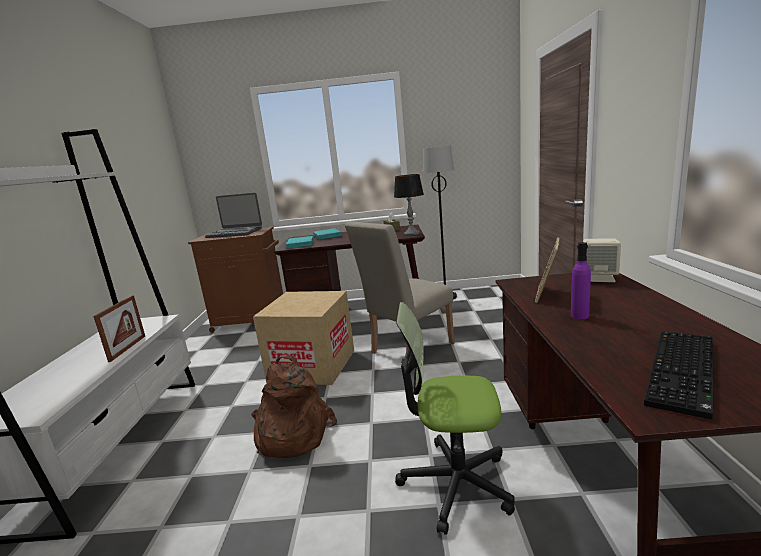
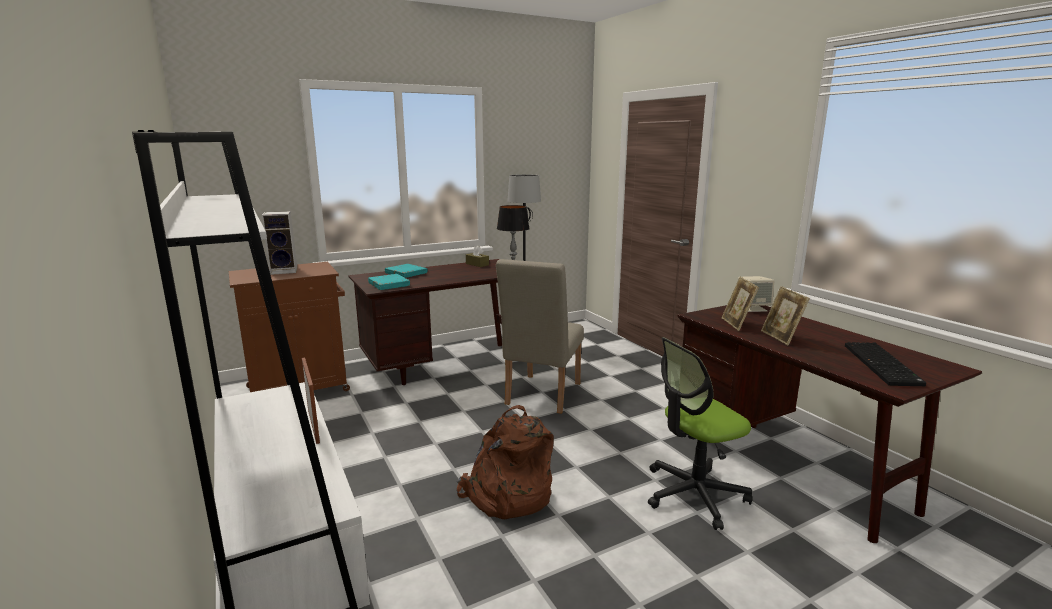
camera: 30 degrees left, 0 degrees up
laptop [205,193,262,238] -> speaker [262,211,297,275]
cardboard box [253,291,354,385] -> none
purple bottle [571,242,591,319] -> picture frame [761,286,810,345]

